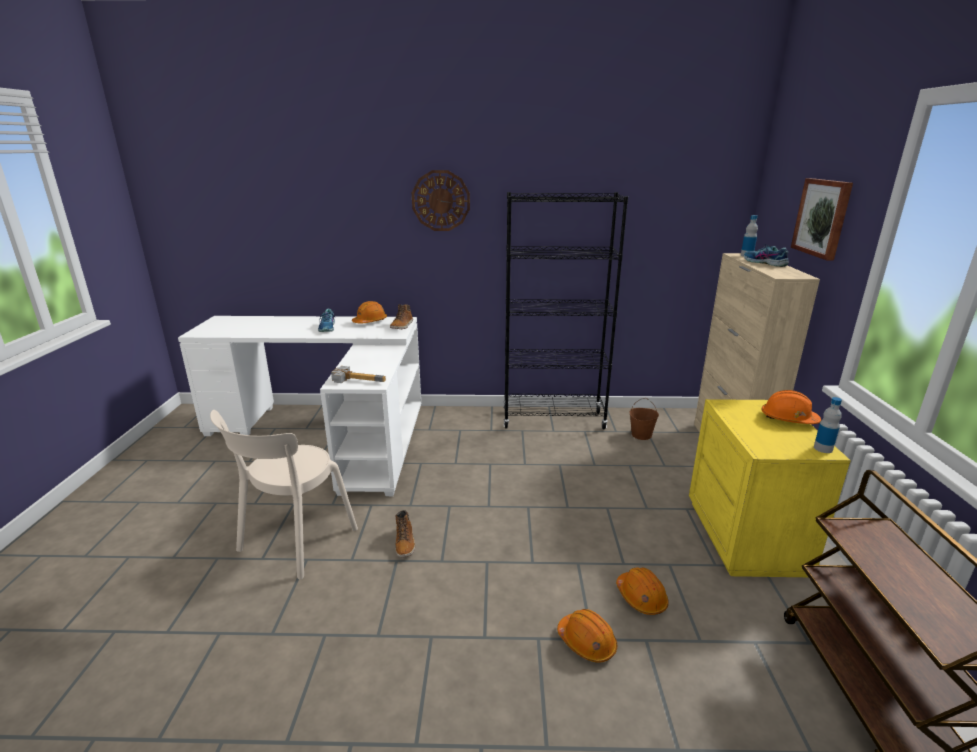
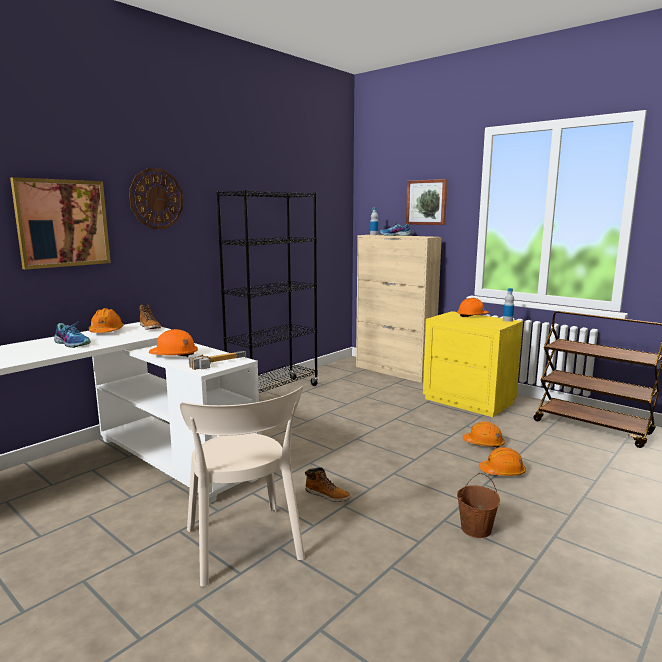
camera: 50 degrees left, 10 degrees down
brown bucket [629,398,659,440] -> brown bucket moved to [457,473,500,538]
none -> picture [10,177,111,270]
none -> orange hard hat [149,329,198,357]

